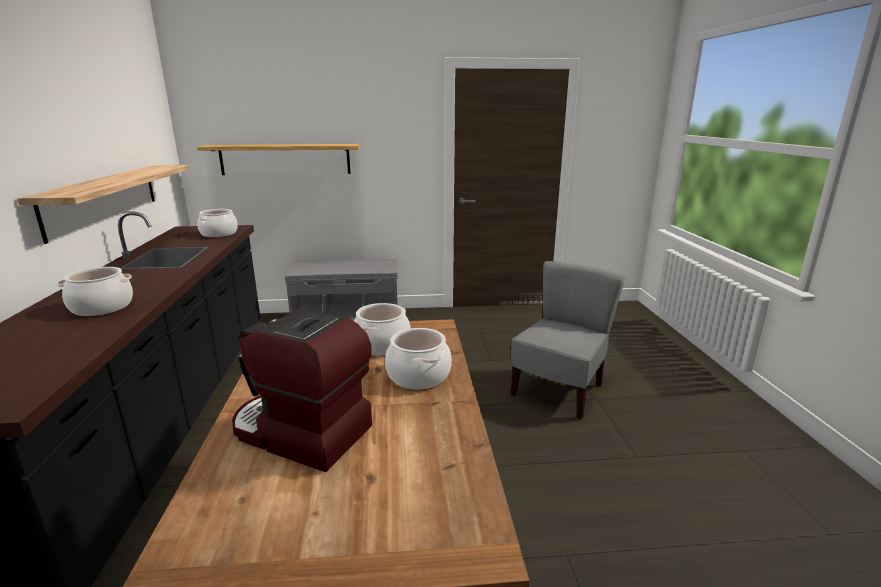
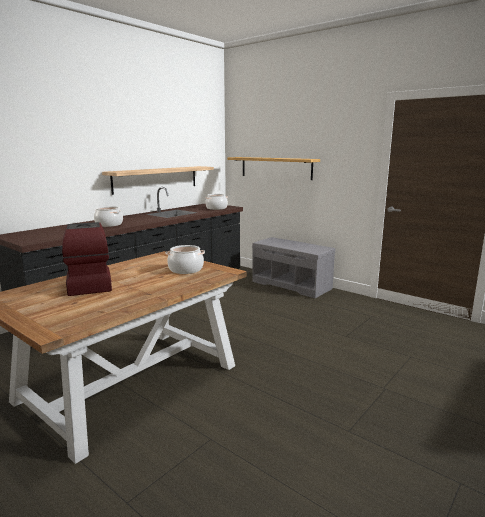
camera: 45 degrees right, 5 degrees down
cooking pot [385,328,452,389] -> none
grey chair [511,261,626,420] -> none

